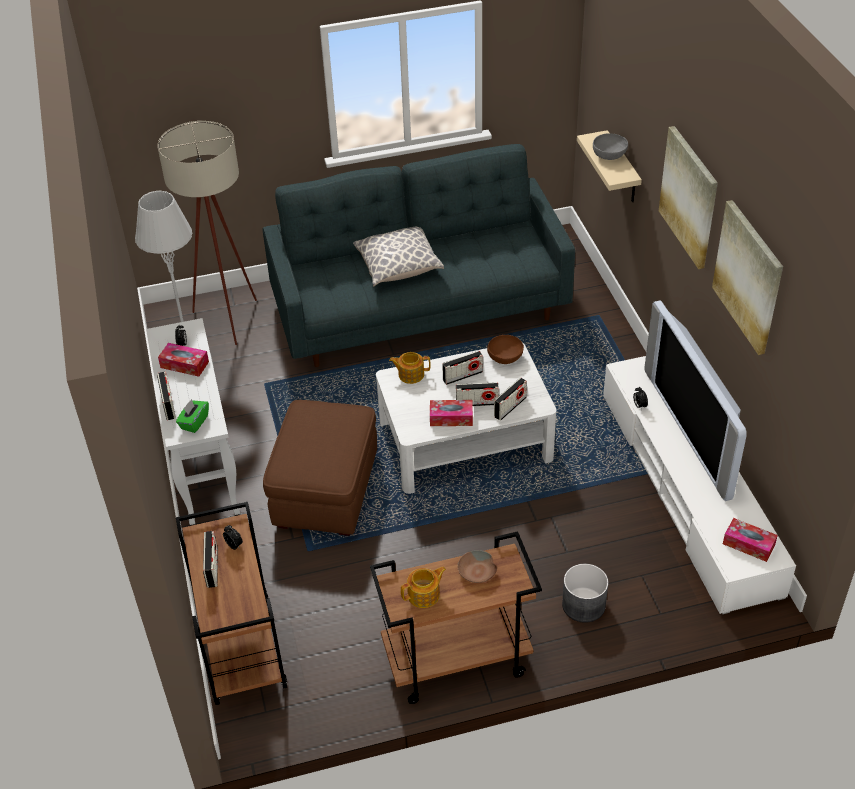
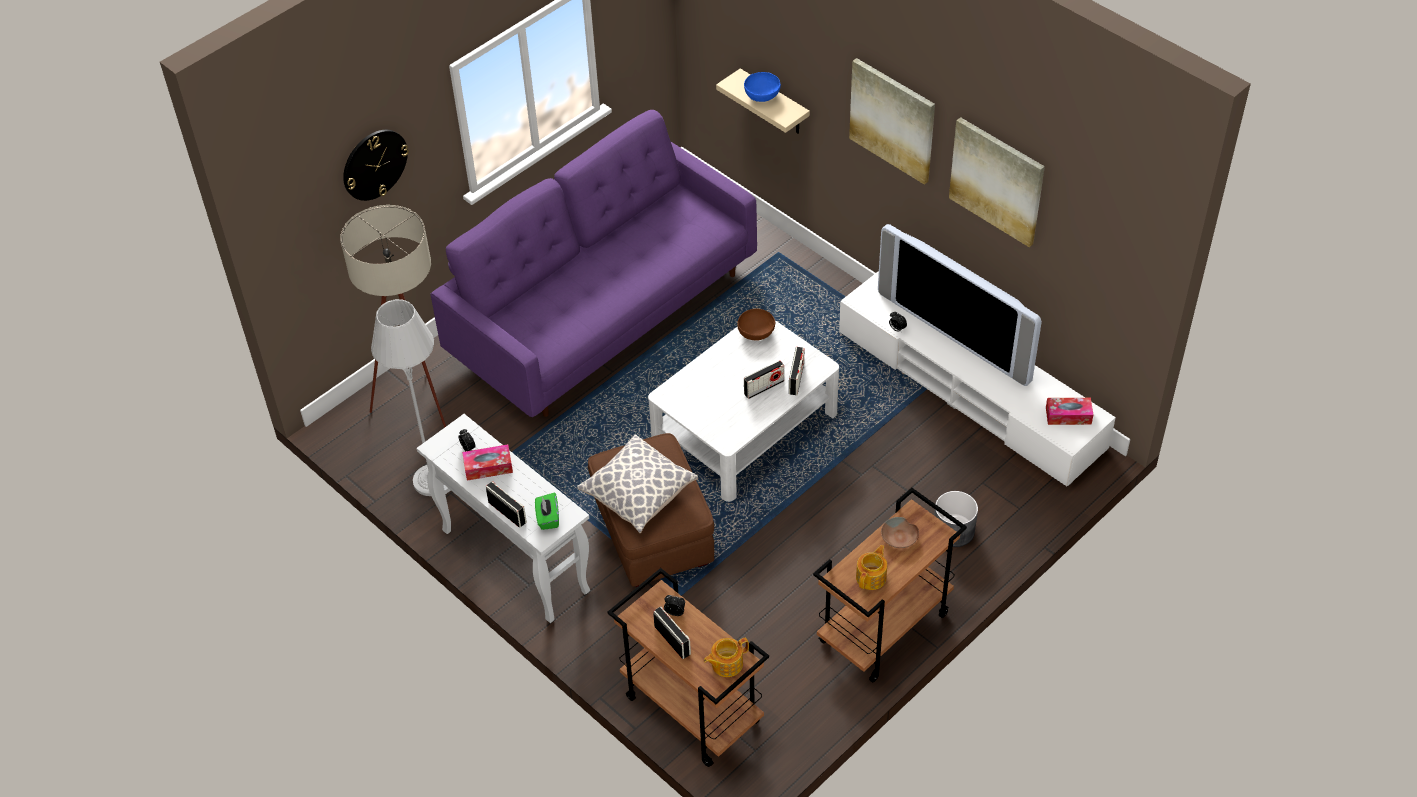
camera: 30 degrees left, 5 degrees up
grey sofa [262,144,575,367] -> purple sofa [431,110,757,417]
pillow [353,227,444,287] -> pillow moved to [577,434,698,533]
teapot [389,352,430,384] -> teapot moved to [704,638,749,677]
tissue box [430,400,473,426] -> none
radio [442,351,483,385] -> none
grey bowl [593,133,628,160] -> blue bowl [744,72,781,102]
none -> wall clock [343,130,409,201]

